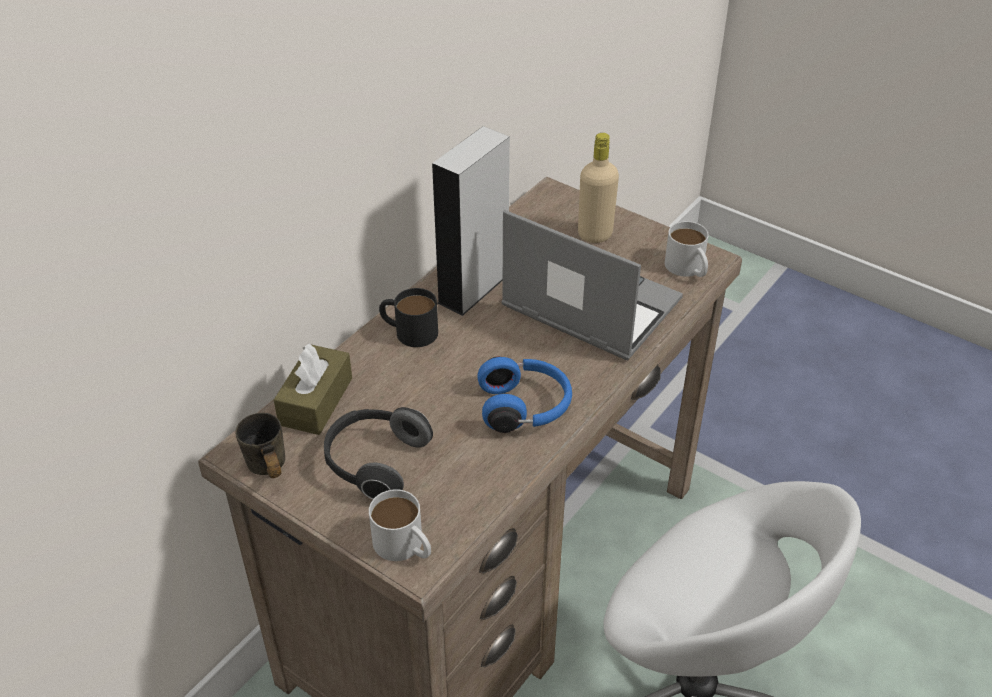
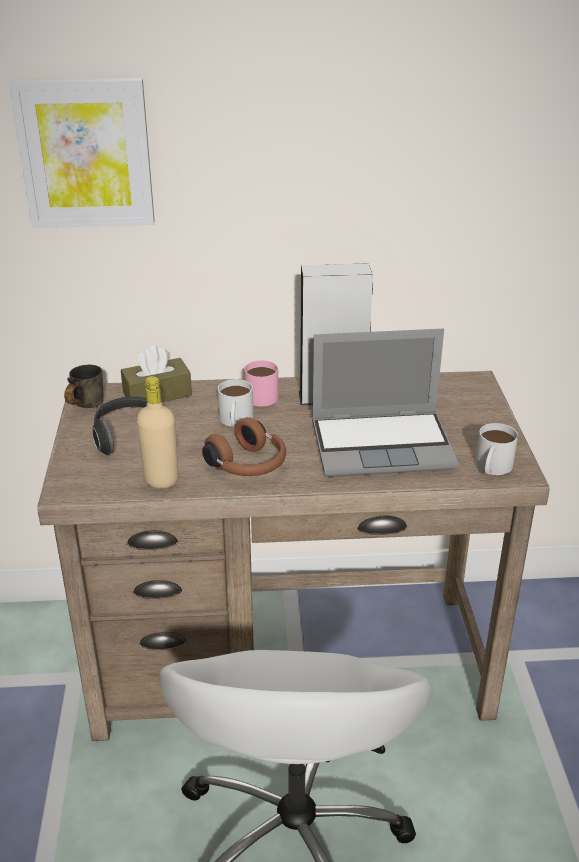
camera: 50 degrees right, 10 degrees down
white mug [369,489,431,561] -> white mug moved to [218,379,254,427]
black mug [379,288,438,347] -> pink mug [244,360,278,406]
blue headphones [478,357,572,433] -> brown headphones [202,417,286,476]
laptop [501,210,683,360] -> laptop turned 90 degrees clockwise [312,329,459,477]
beige bottle [578,133,619,243] -> beige bottle moved to [137,376,178,489]
none -> picture [9,78,154,228]

